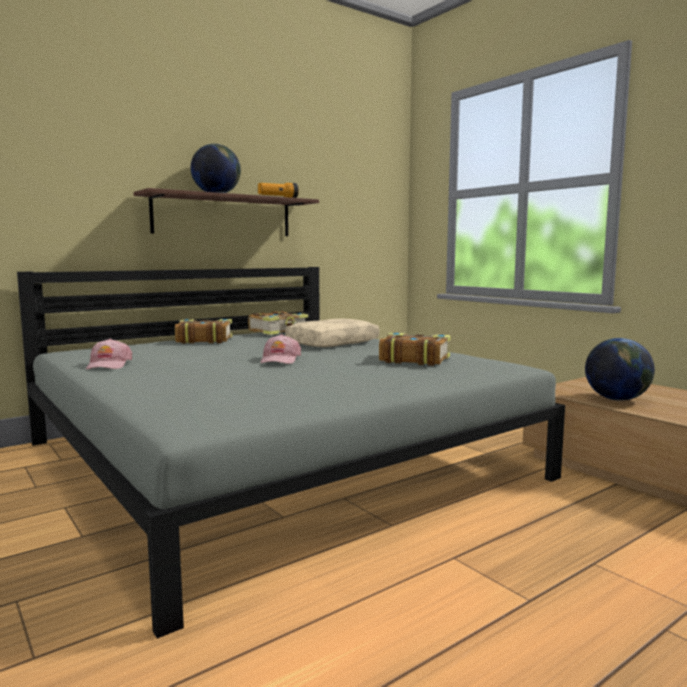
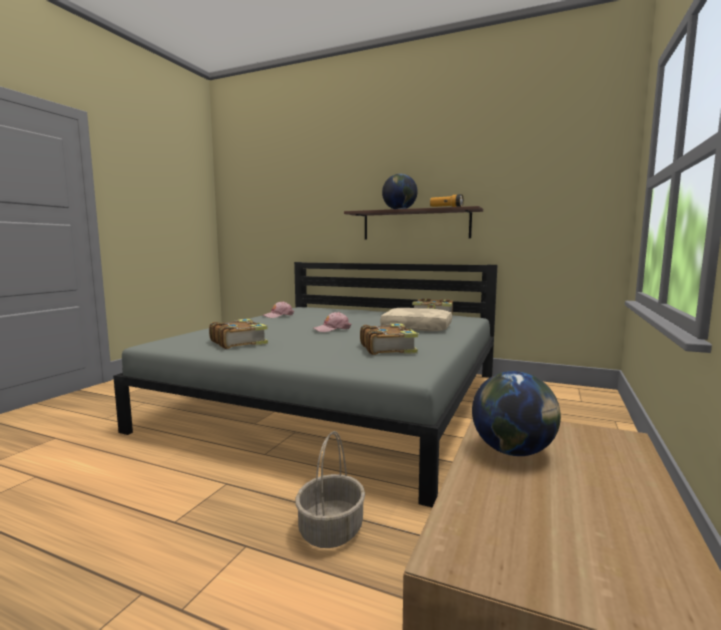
camera: 60 degrees right, 0 degrees up
book [175,319,233,344] -> book moved to [209,319,268,349]
none -> basket [295,431,365,548]

